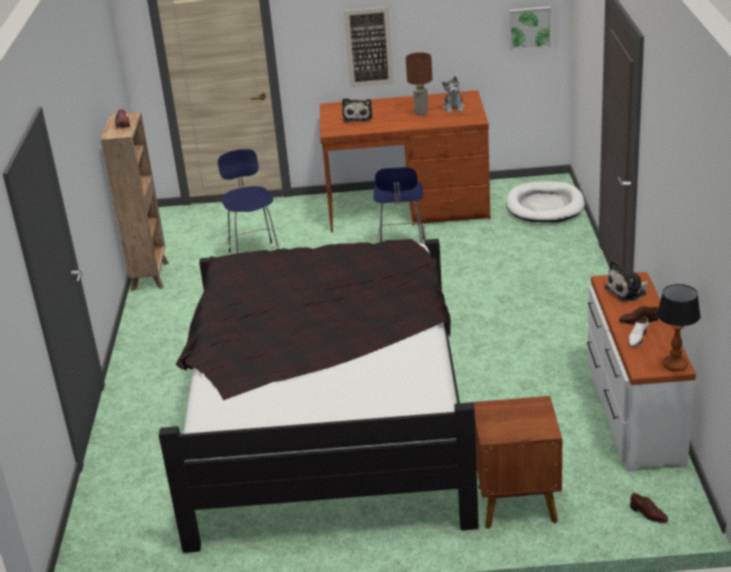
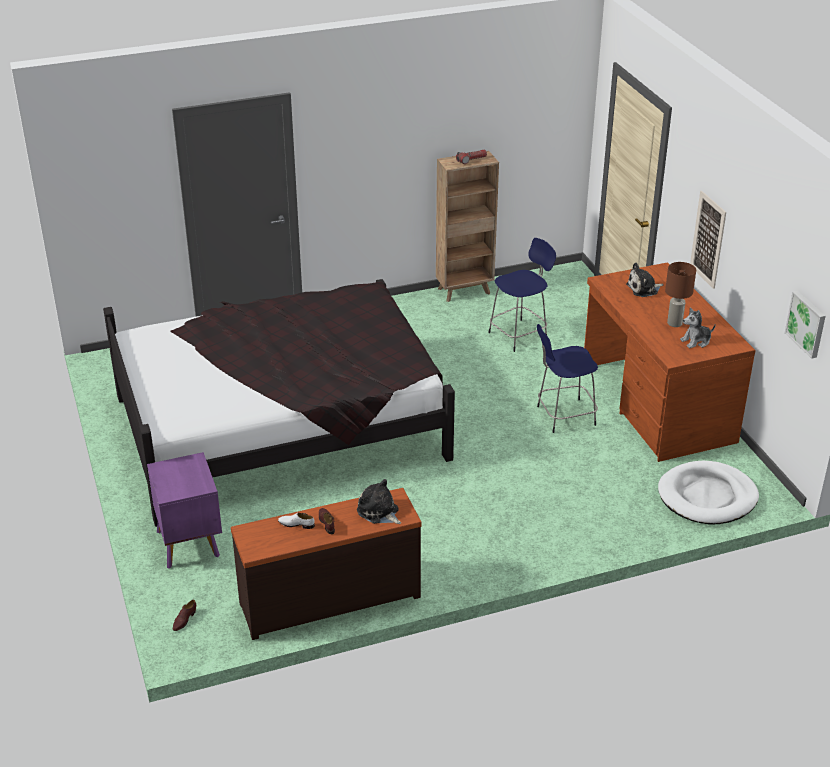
camera: 70 degrees right, 5 degrees up
brown nightstand [472,396,562,529] -> purple nightstand [147,452,222,569]
white dresser [587,272,696,472] -> brown dresser [231,488,422,640]
table lamp [657,284,701,372] -> none

